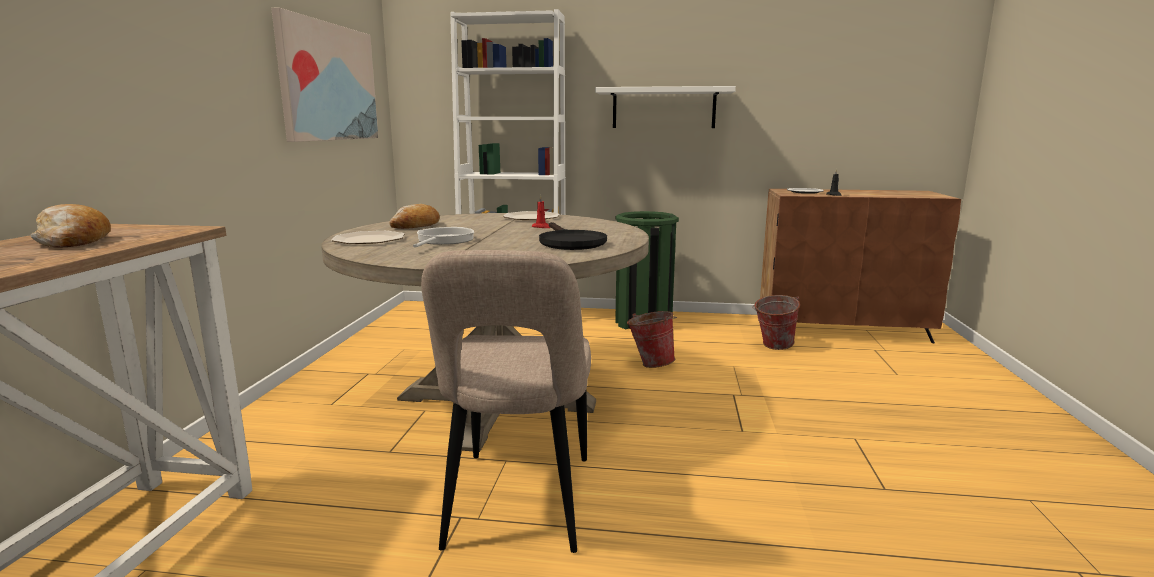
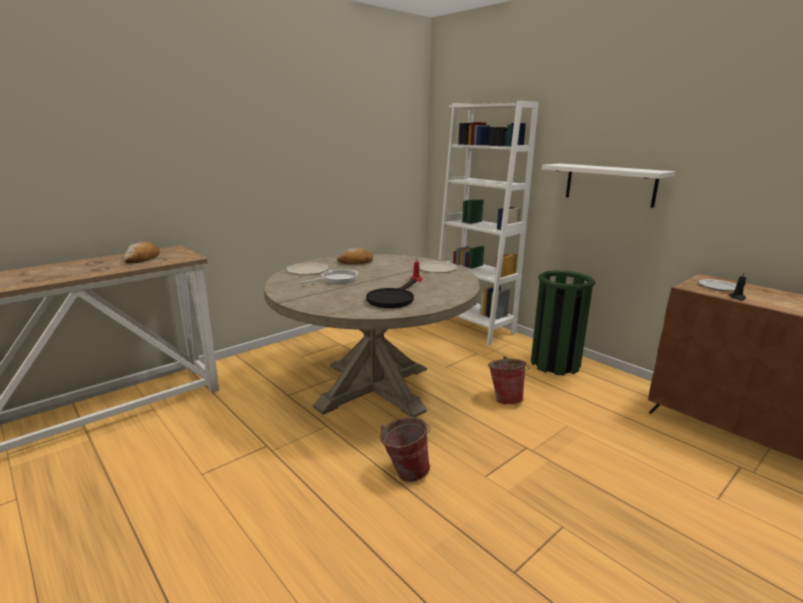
camera: 40 degrees right, 5 degrees up
picture [271,8,378,142] -> none
beige chair [421,250,591,553] -> none
bucket [752,295,800,350] -> bucket moved to [380,417,430,482]

